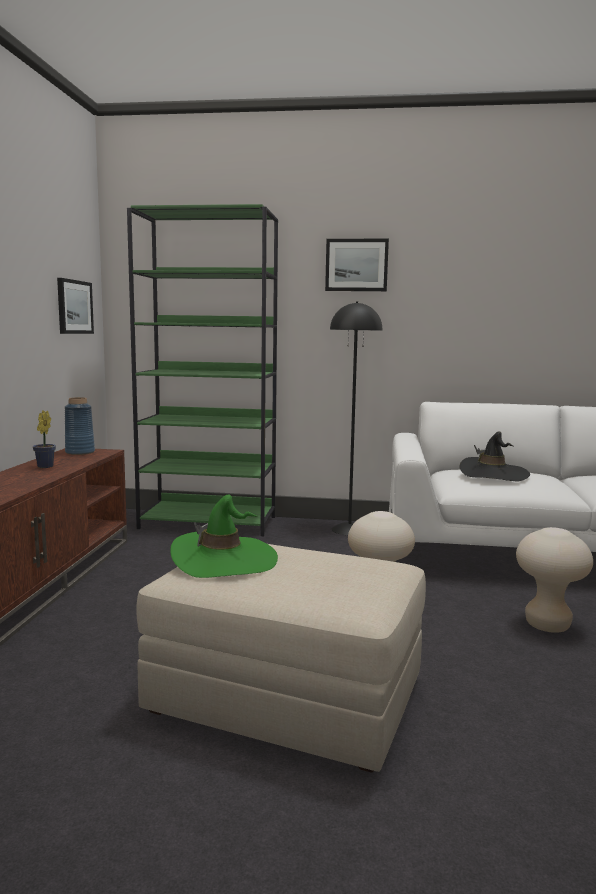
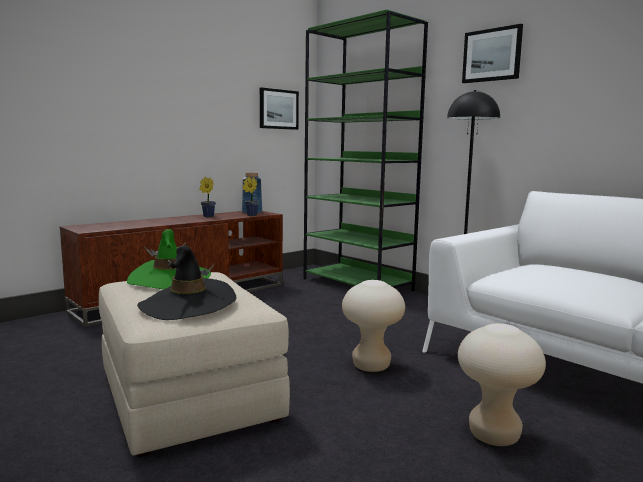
camera: 40 degrees right, 0 degrees up
black hat [459,432,530,481] -> black hat moved to [137,245,236,320]
none -> potted plant [243,177,259,216]

